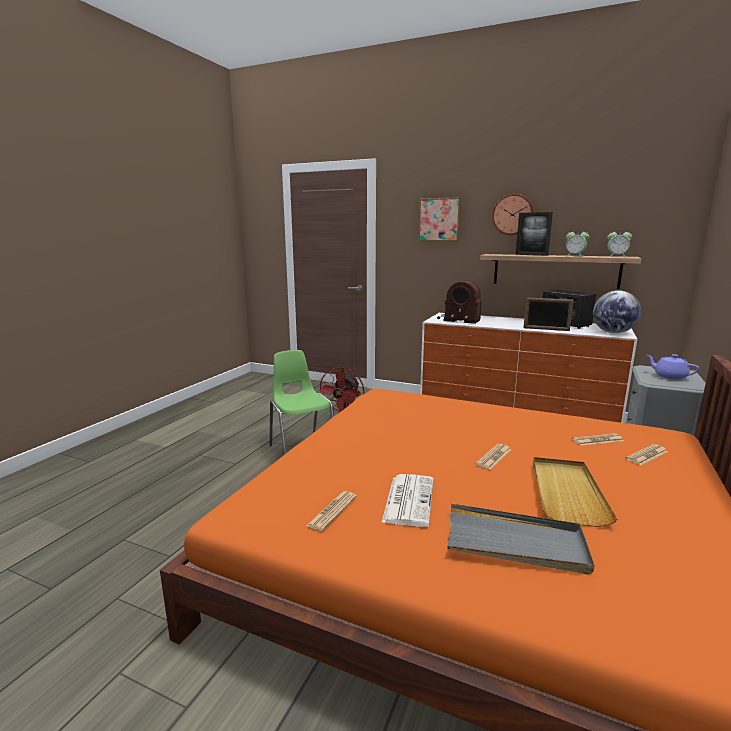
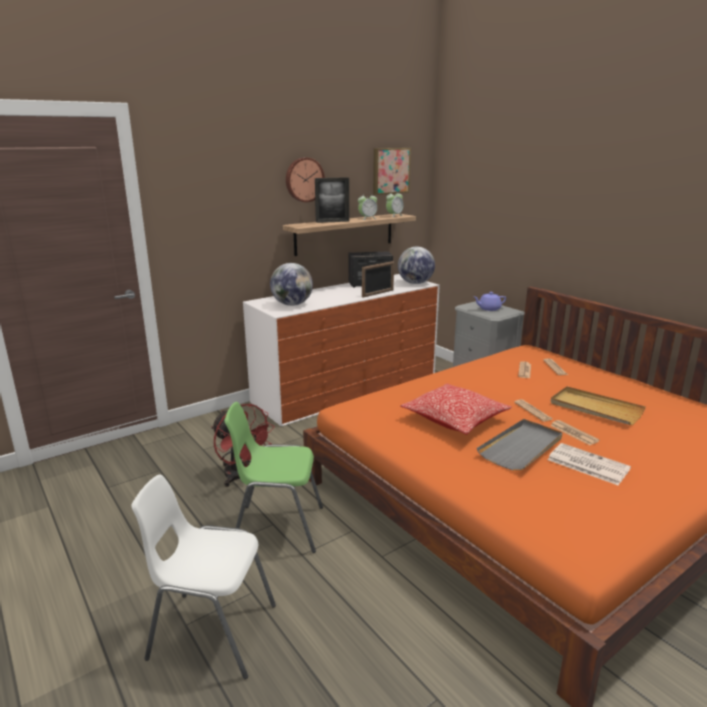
camera: 60 degrees left, 5 degrees up
newspaper [306,491,357,531] -> newspaper moved to [550,420,600,445]
picture [418,197,461,241] -> picture moved to [373,148,411,195]
radio [437,280,482,324] -> globe [270,263,313,306]
grey tray [447,503,595,575] -> grey tray moved to [477,419,563,471]
none -> white chair [132,474,276,679]
none -> pillow [400,383,511,435]

